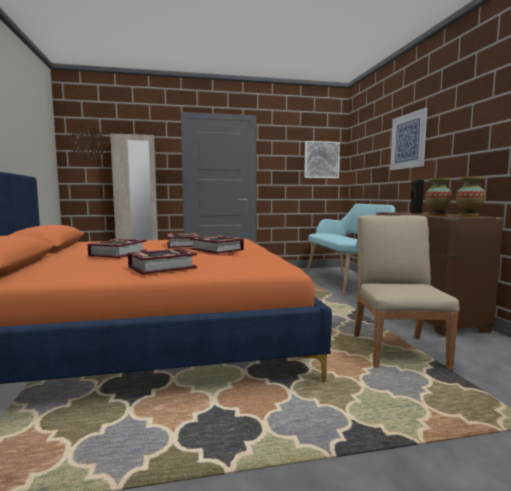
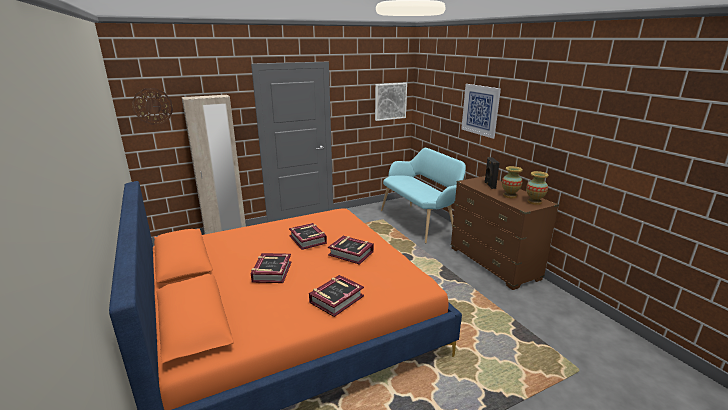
camera: 15 degrees left, 15 degrees up
beige chair [354,215,459,370] -> none

